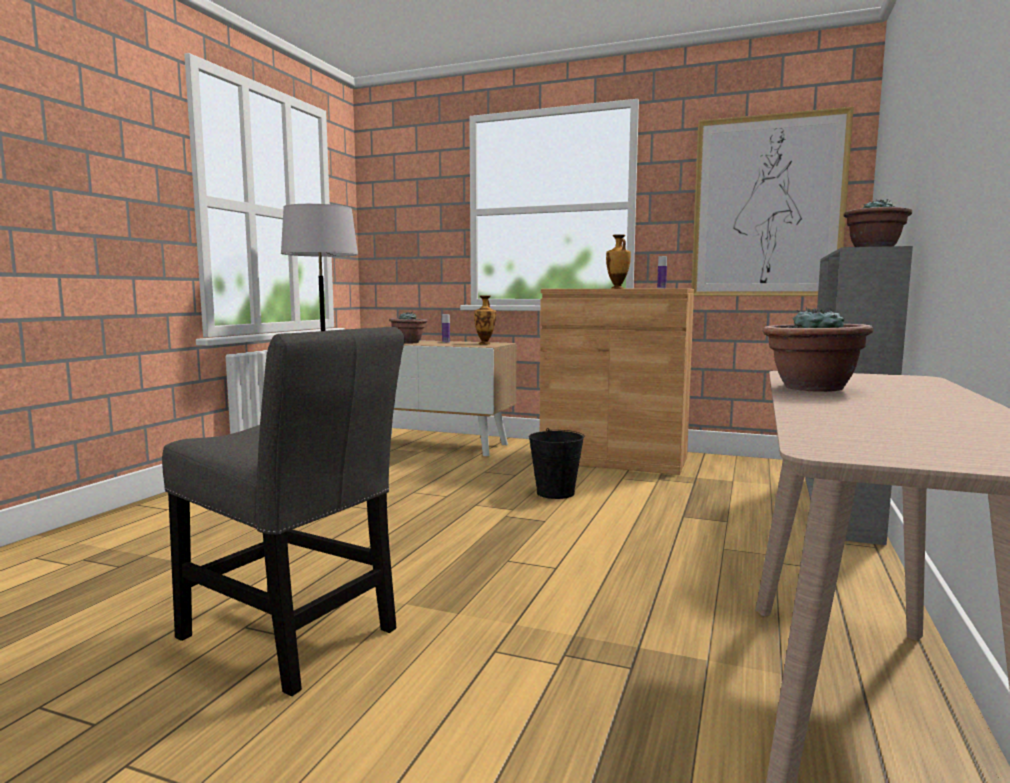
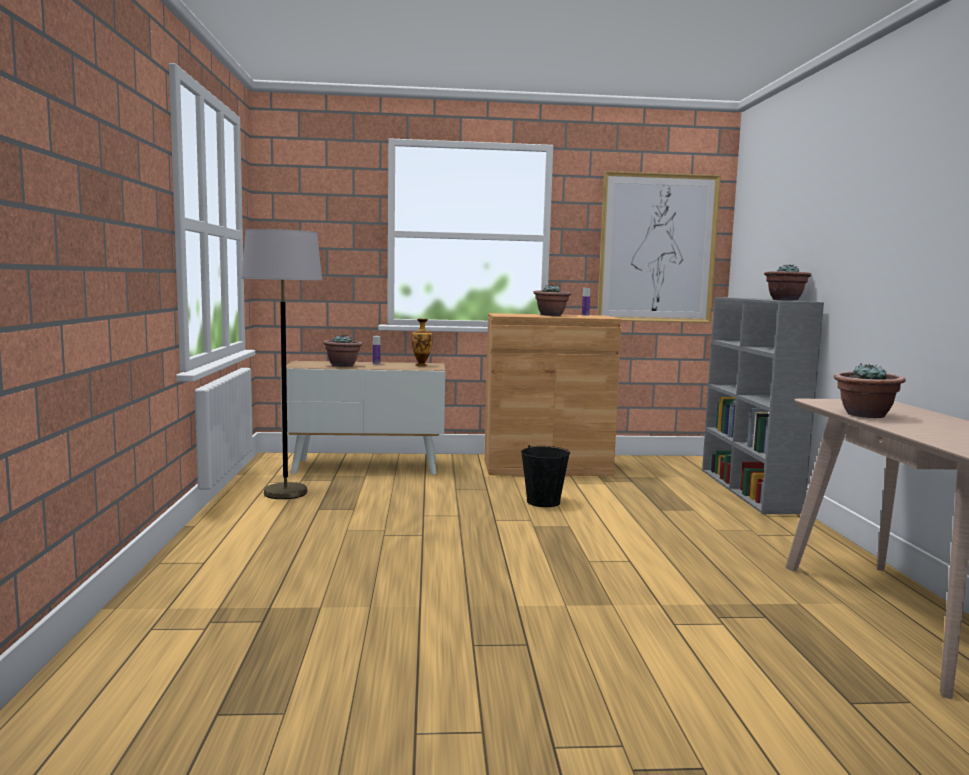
camera: 25 degrees left, 0 degrees up
grey chair [162,327,405,696] -> none
vase [606,234,631,289] -> potted plant [533,284,571,316]

